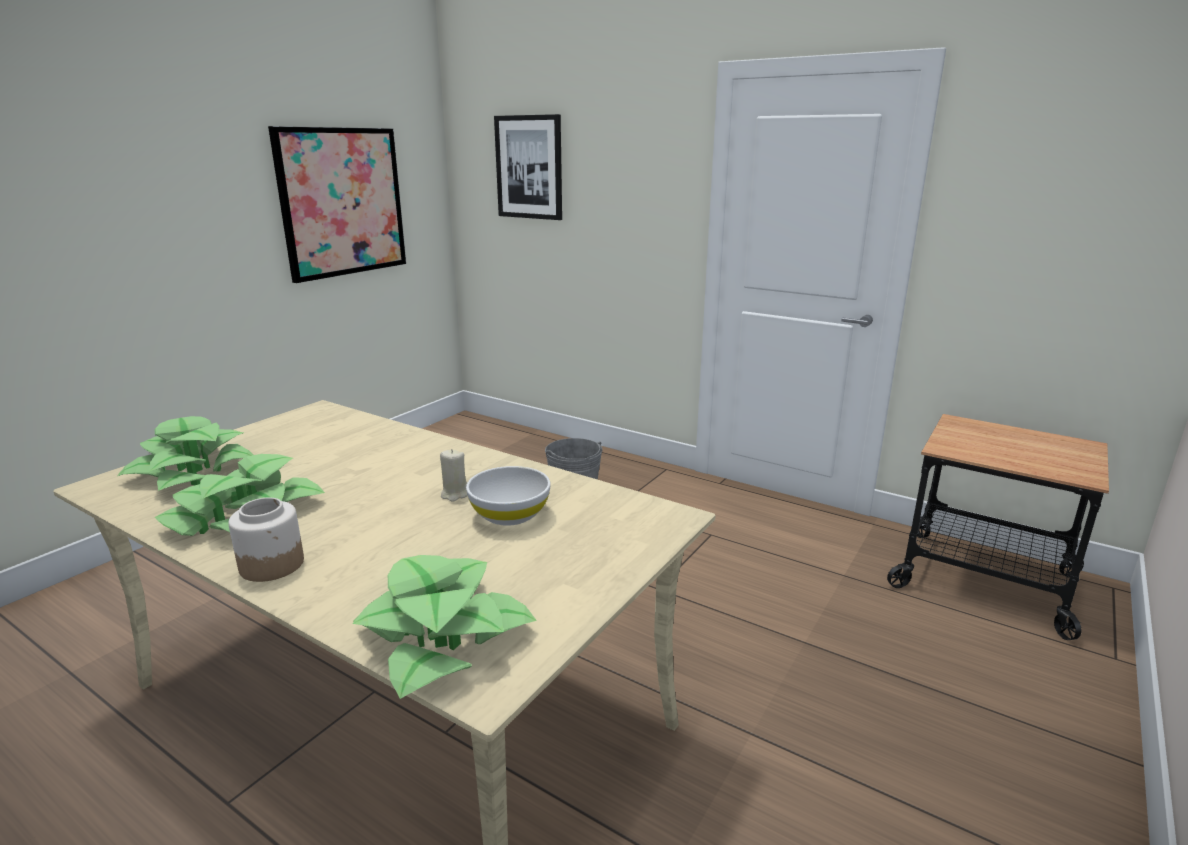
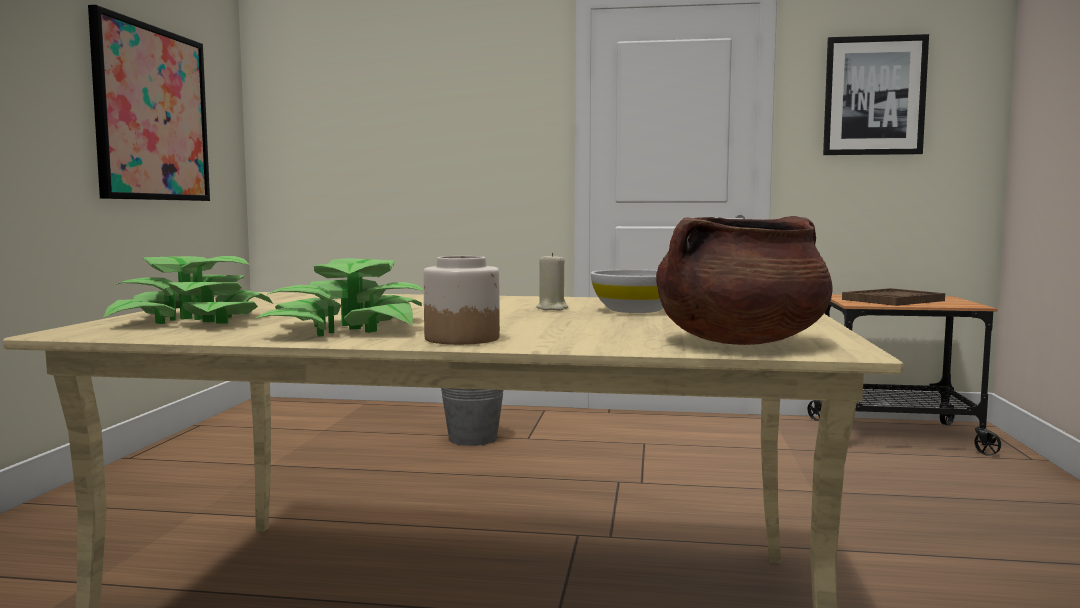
camera: 25 degrees left, 15 degrees down
potted plant [352,555,537,699] -> brown cooking pot [656,216,832,345]
picture [494,114,562,220] -> picture moved to [823,34,929,155]
none -> brown tray [842,288,945,306]

